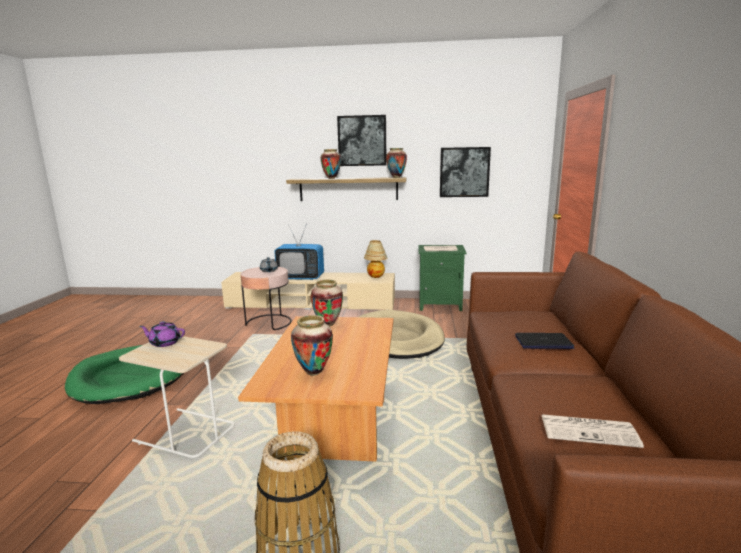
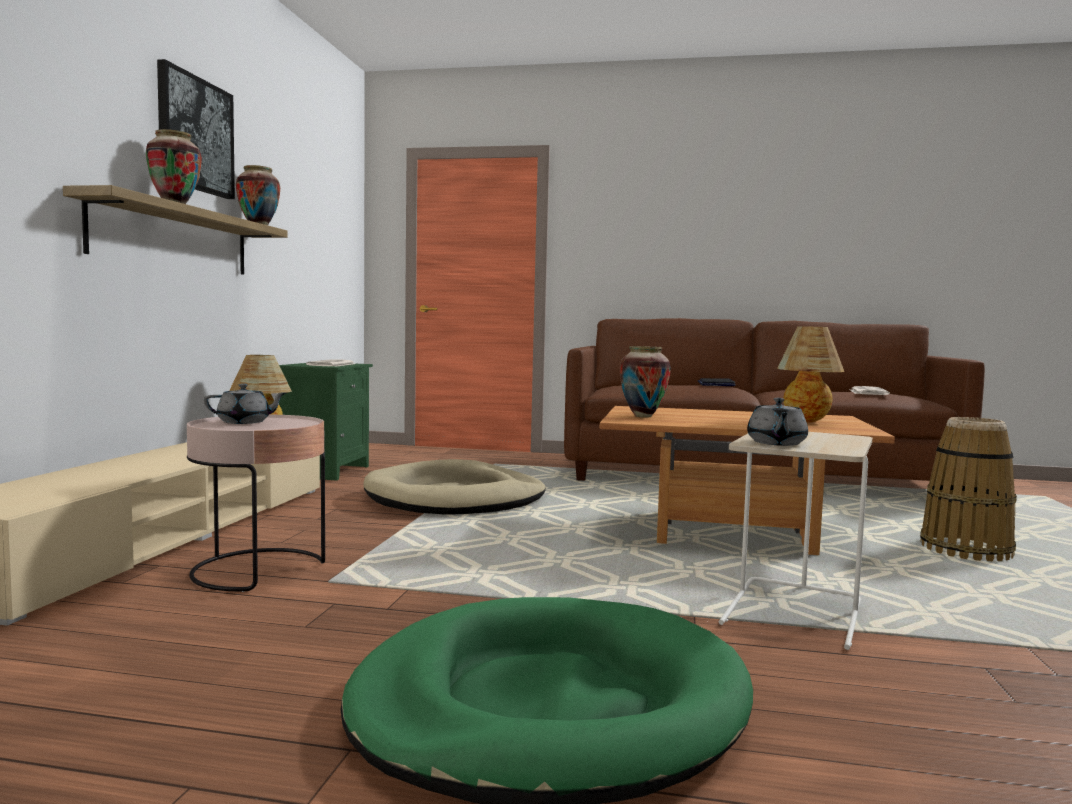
camera: 85 degrees left, 10 degrees down
purple teapot [139,321,185,347] -> grey teapot [747,398,808,446]
television [274,226,324,280] -> none
vase [291,315,333,376] -> table lamp [777,326,844,423]
picture [440,147,491,197] -> none

